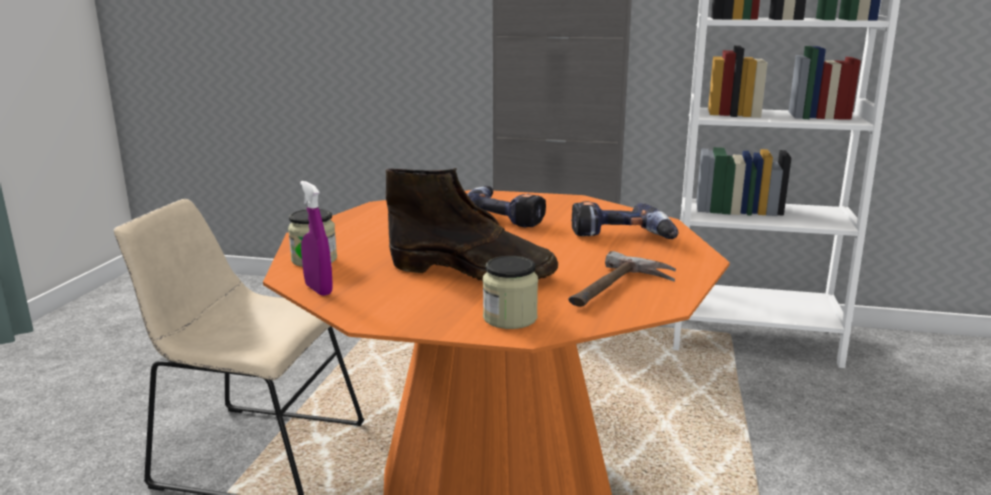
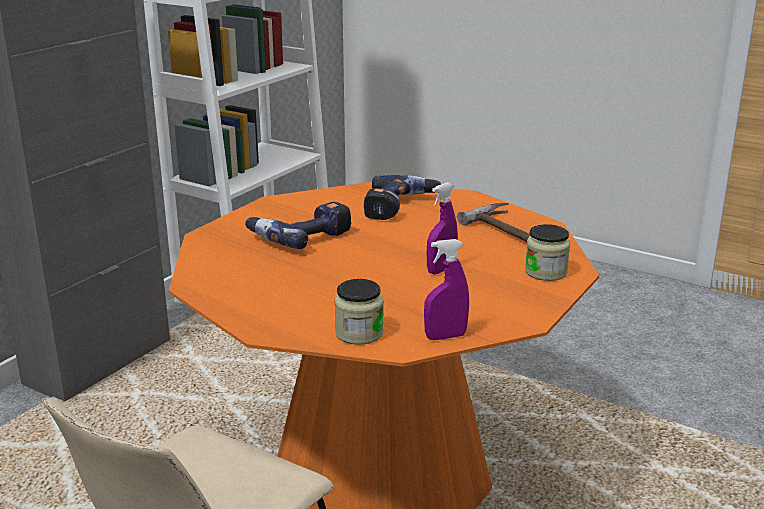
camera: 70 degrees left, 5 degrees up
brown boot [386,168,558,282] -> purple spray bottle [427,182,458,275]

